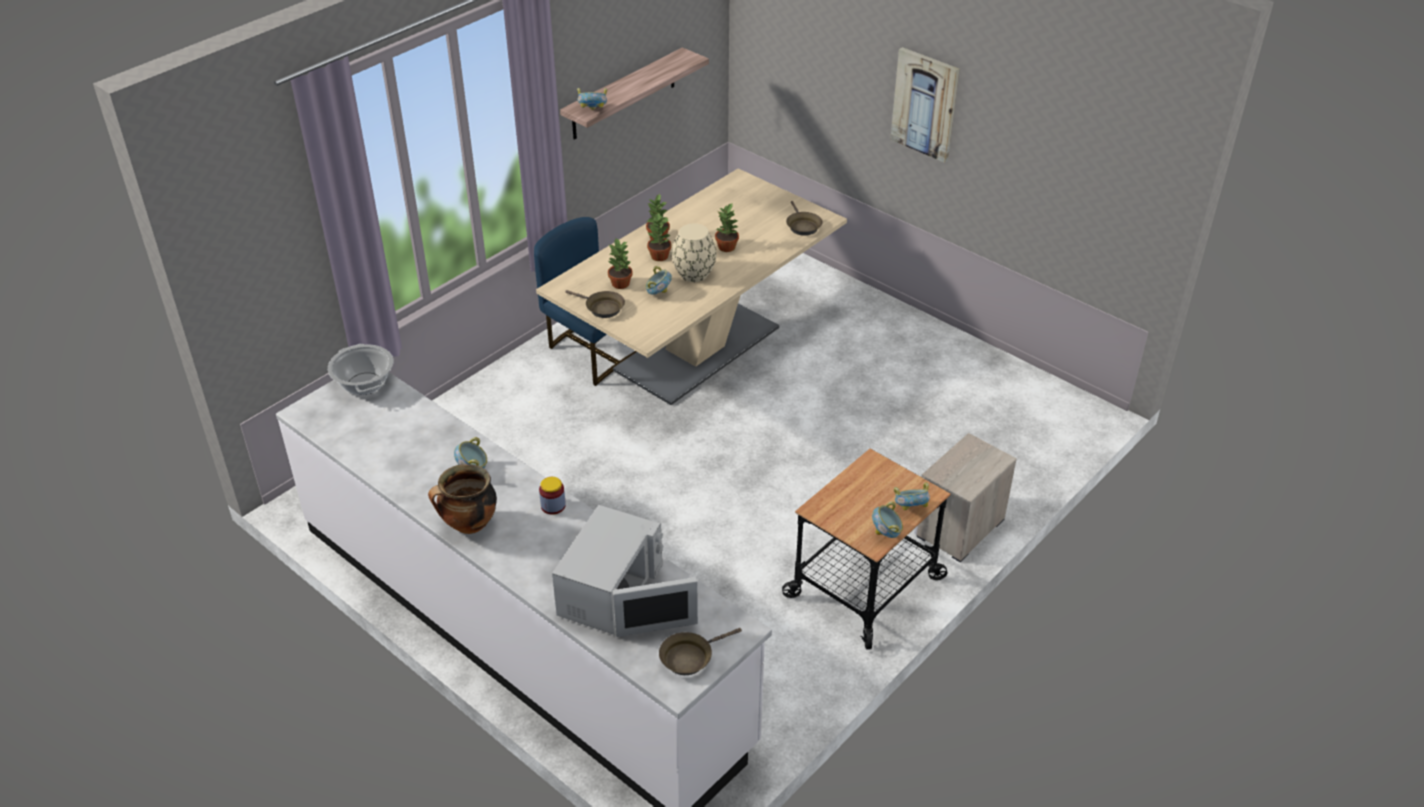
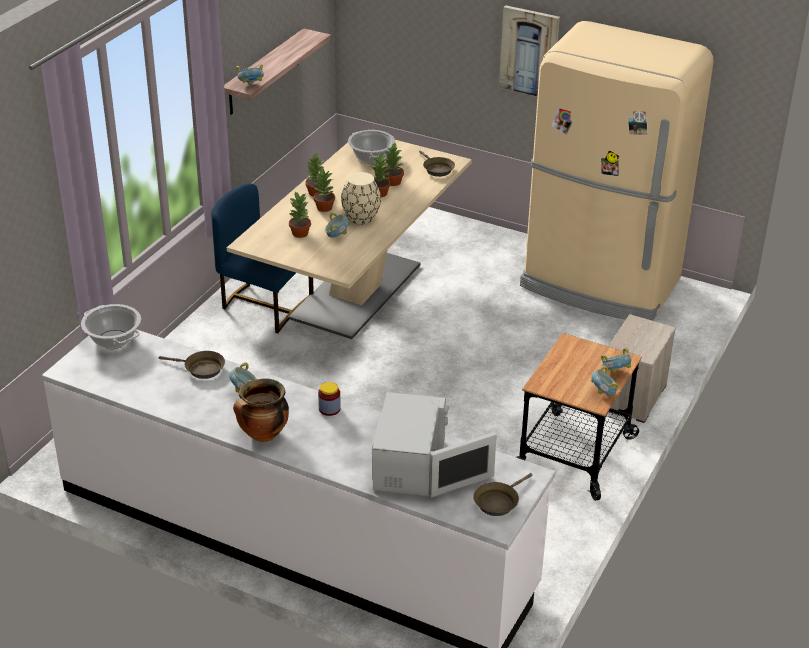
camera: 15 degrees left, 5 degrees down
brown frying pan [565,290,625,318] -> brown frying pan moved to [159,351,225,379]
none -> cooking pot [348,130,395,164]
none -> potted plant [383,143,404,186]
none -> beige fridge [520,21,714,321]

